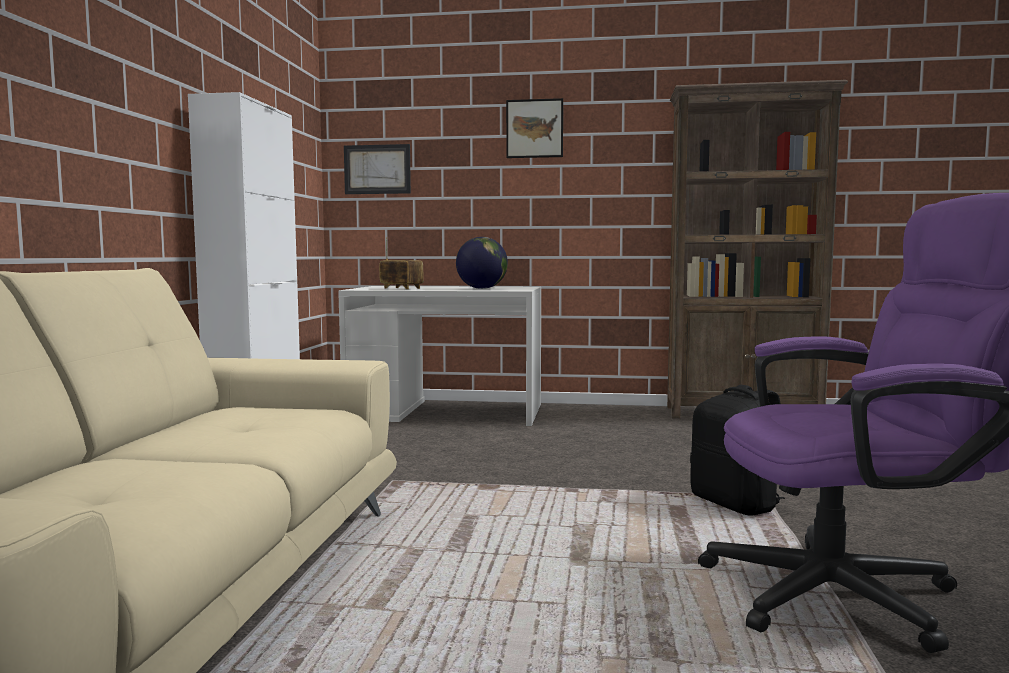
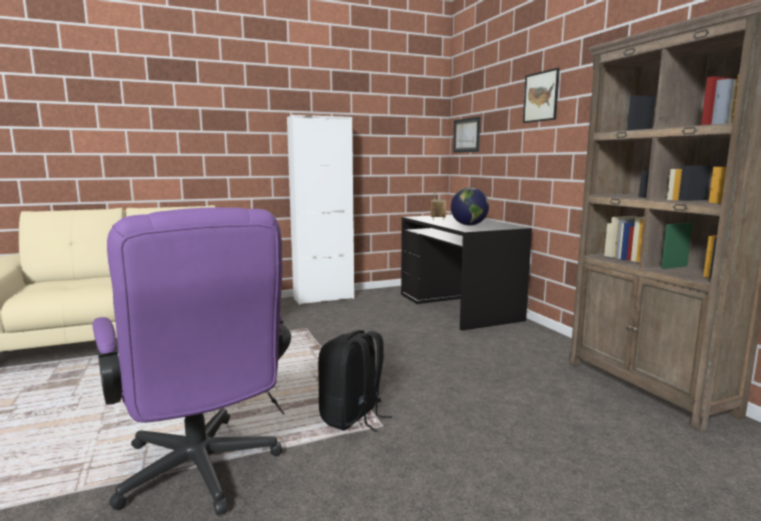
camera: 60 degrees right, 5 degrees up
white desk [338,286,541,426] -> black desk [401,215,532,331]

